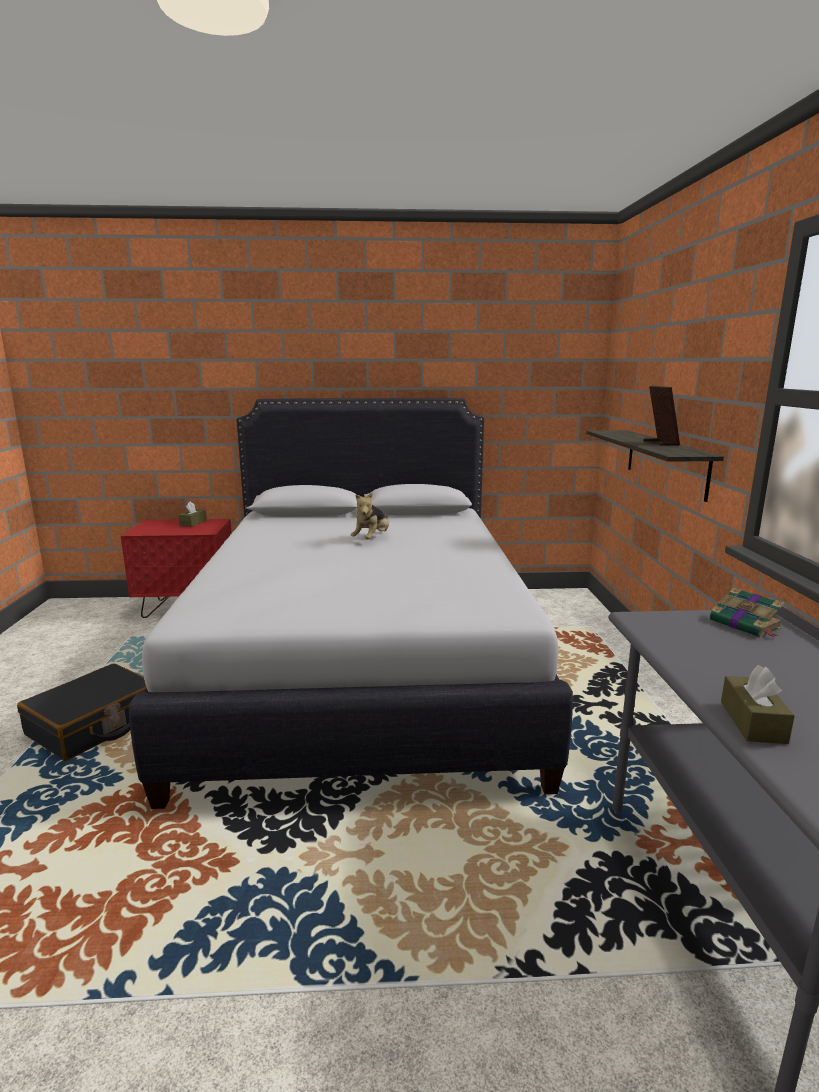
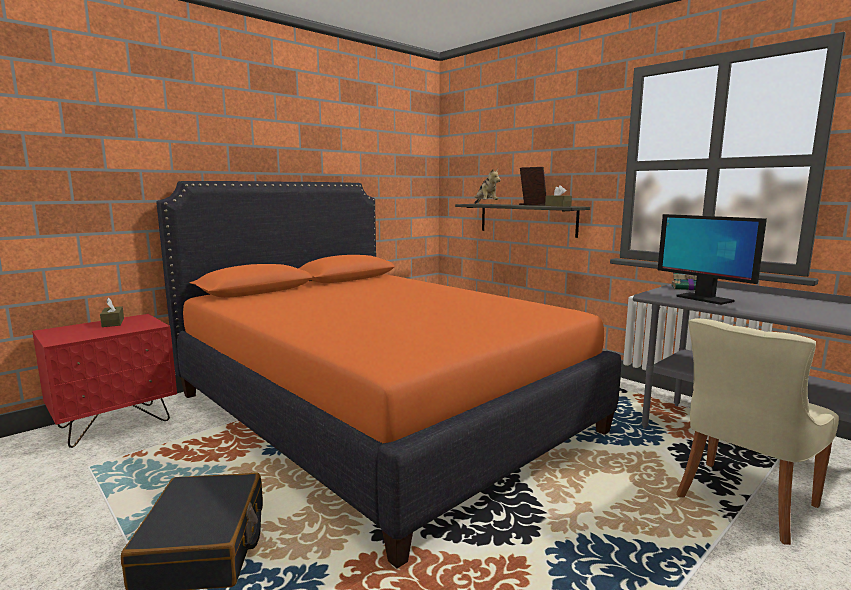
camera: 40 degrees left, 5 degrees down
white bed [129,398,573,809] -> orange bed [156,181,621,569]
plush toy [351,493,389,539] -> plush toy moved to [474,169,501,204]
brown tissue box [721,665,795,744] -> brown tissue box moved to [545,185,572,207]
none -> monitor [658,214,767,305]
none -> beige chair [676,318,839,545]

